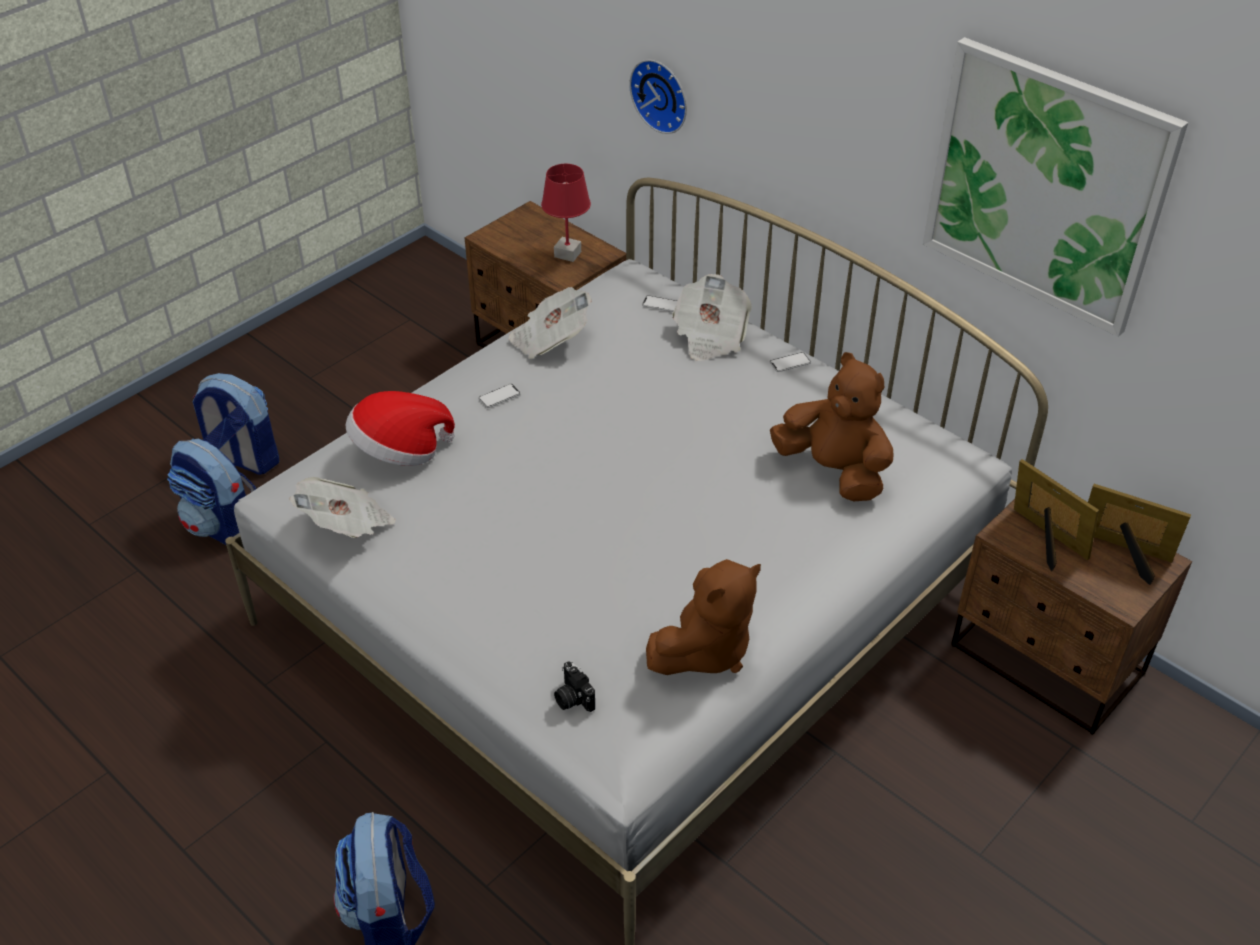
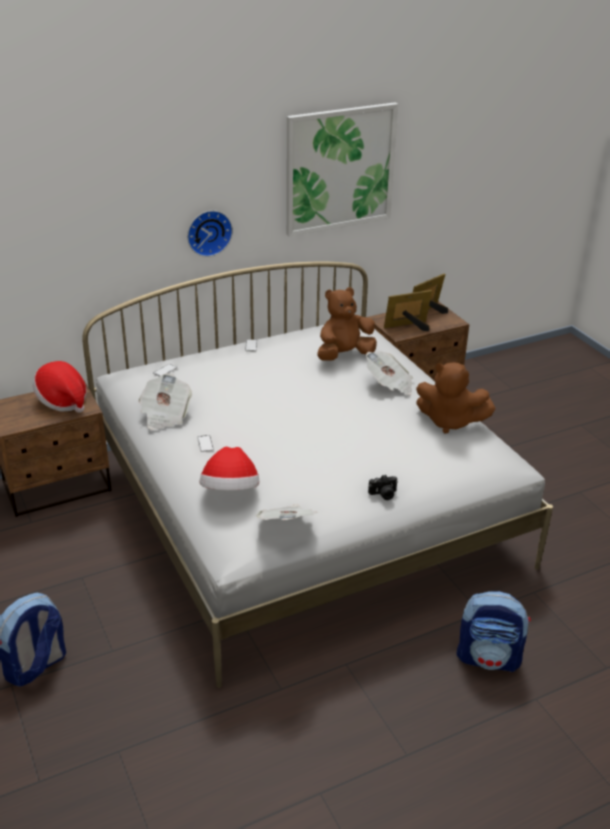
camera: 70 degrees left, 10 degrees down
backpack [167,439,256,545] -> none
red table lamp [541,164,591,262] -> hat [33,361,87,413]
camera [554,661,595,712] -> camera moved to [368,475,398,500]
wall clock [629,60,687,134] -> wall clock moved to [187,211,233,257]
brown plush toy [646,559,761,675] -> brown plush toy turned 135 degrees clockwise [416,362,496,434]
newspaper [672,274,752,361] -> newspaper moved to [366,351,413,395]

